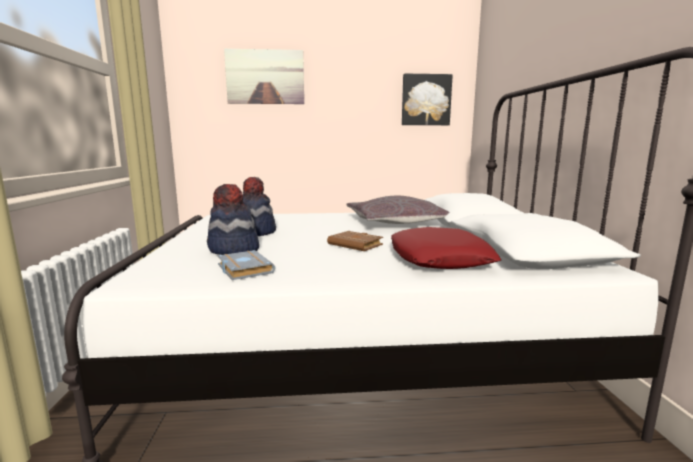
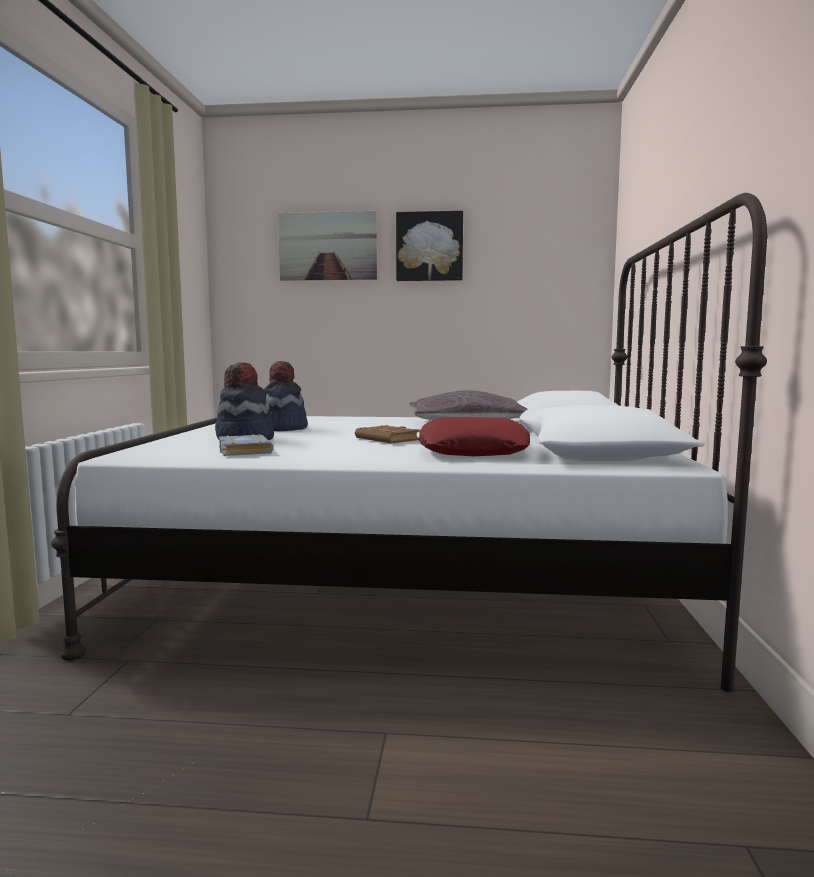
camera: 10 degrees right, 5 degrees down
picture [402,74,453,125] -> picture moved to [396,211,463,281]

